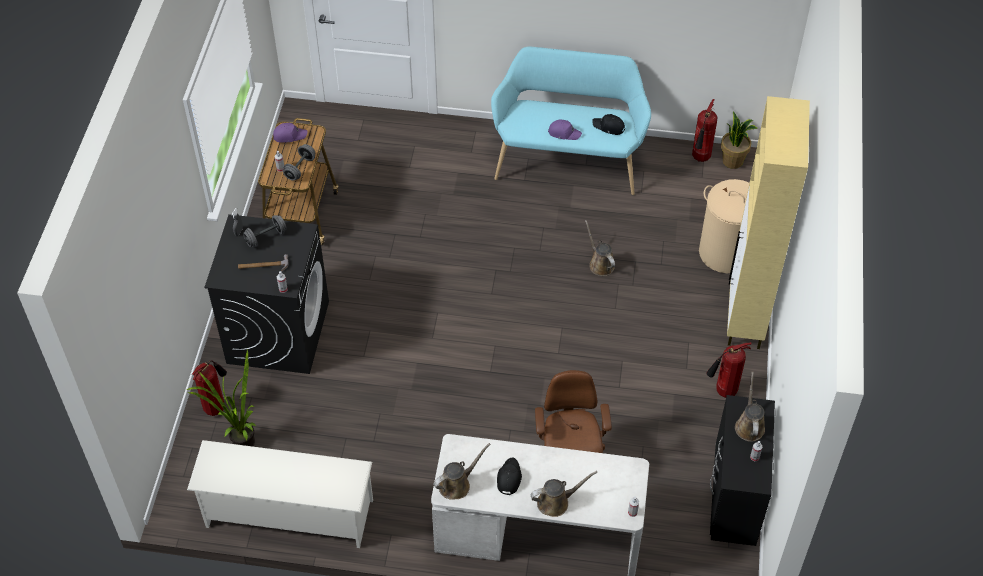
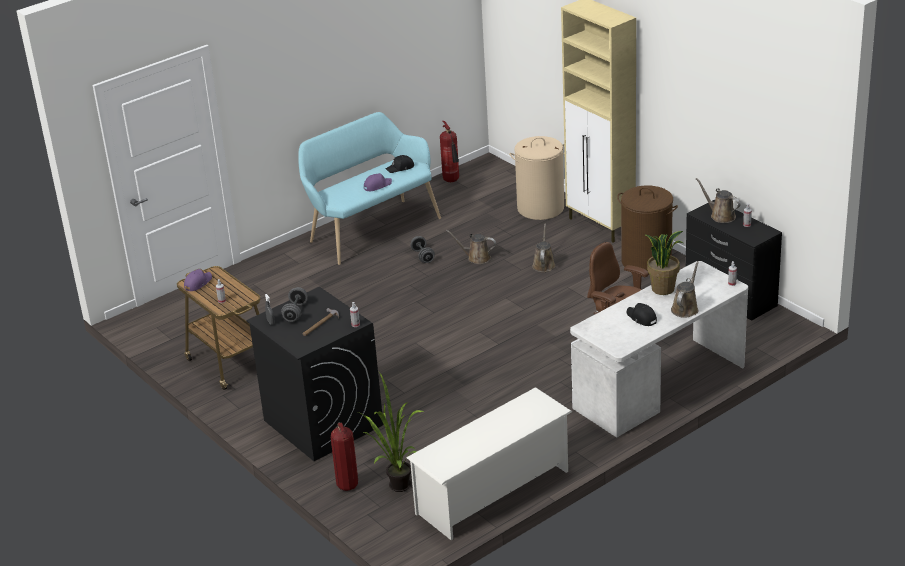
camera: 45 degrees left, 20 degrees down
grey dumbbell [283,144,315,181] -> grey dumbbell moved to [410,236,435,263]
brown watering can [433,443,491,499] -> brown watering can moved to [532,224,555,272]
fire extinguisher [706,342,752,398] -> brown laundry basket [617,186,678,271]
potted plant [721,111,758,169] -> potted plant moved to [646,231,683,295]

